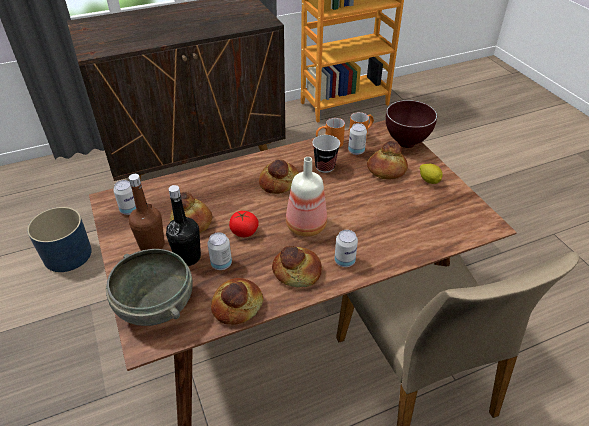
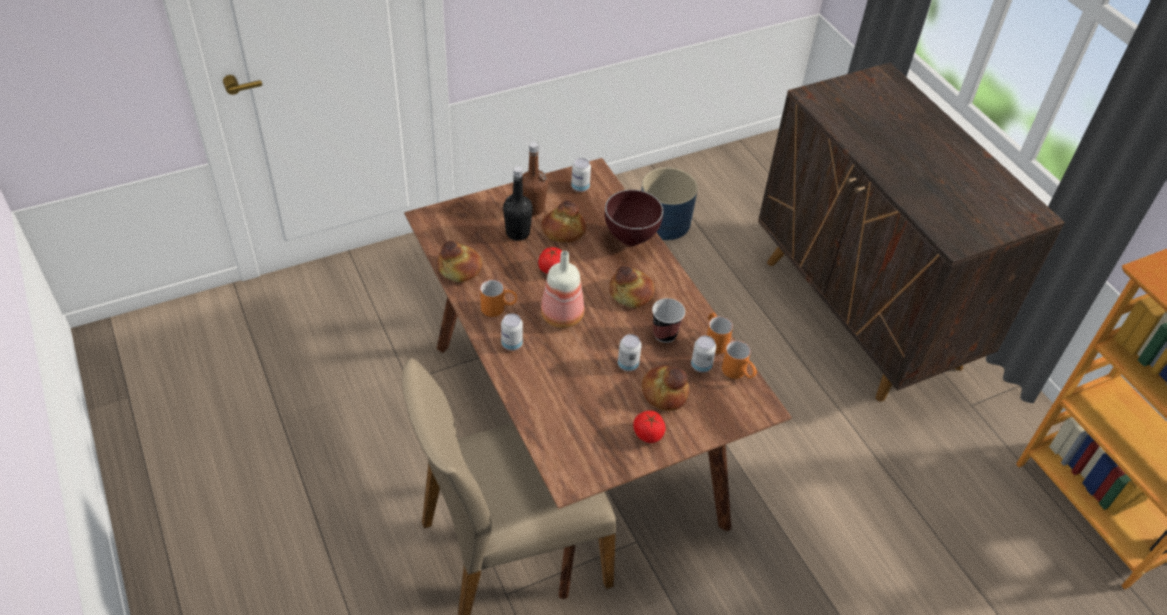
camera: 85 degrees right, 5 degrees up
grey bowl [106,249,193,326] -> none
can [208,232,232,270] -> can moved to [618,334,642,371]
bread [272,246,322,287] -> orange mug [480,280,517,317]
brown bowl [386,100,437,148] -> brown bowl moved to [605,189,663,246]
lemon [420,164,443,184] -> tomato [633,411,666,443]

